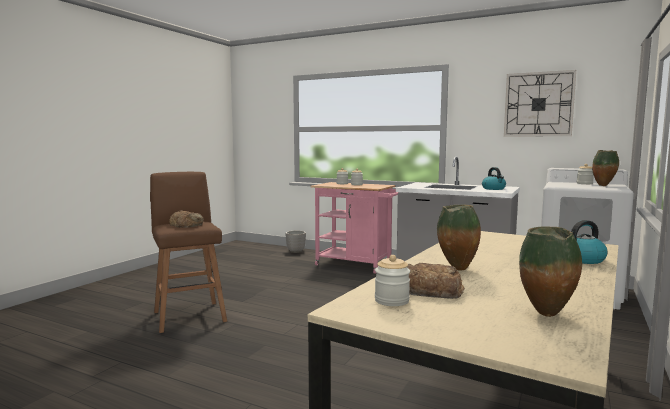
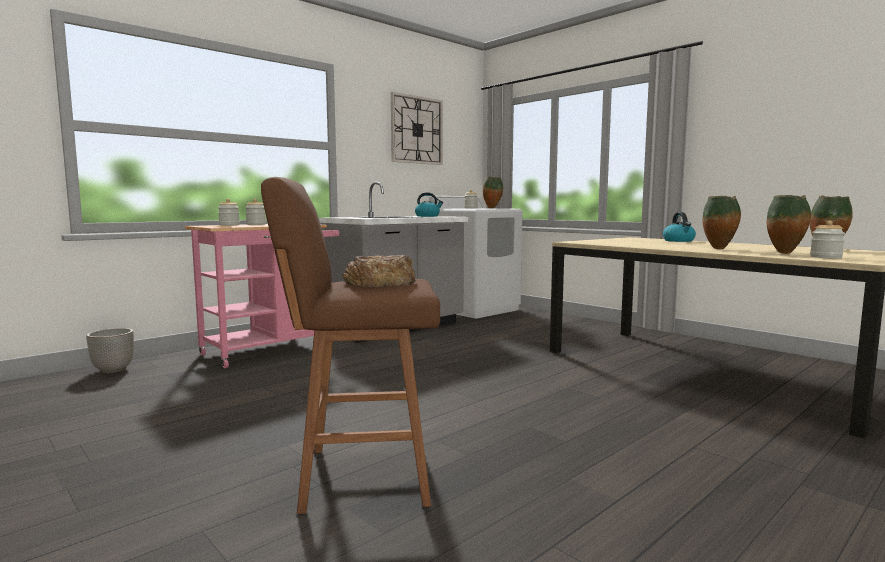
camera: 70 degrees left, 0 degrees up
bread [407,263,465,299] -> vase [767,195,811,254]

